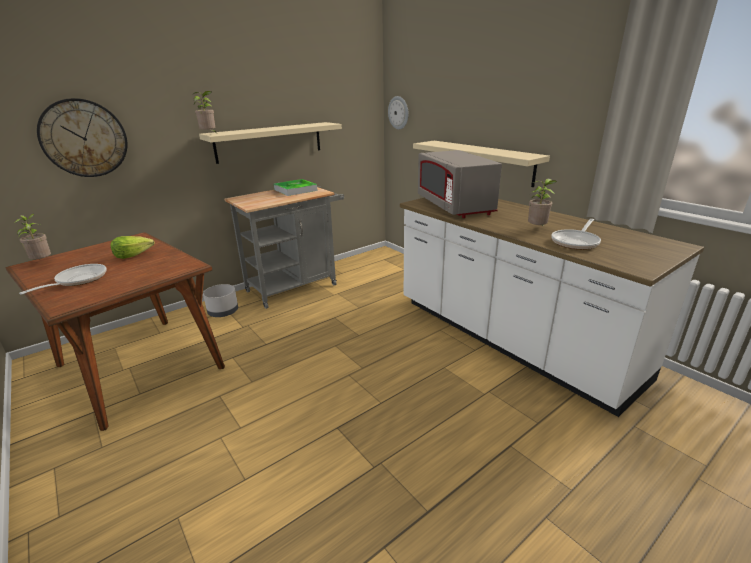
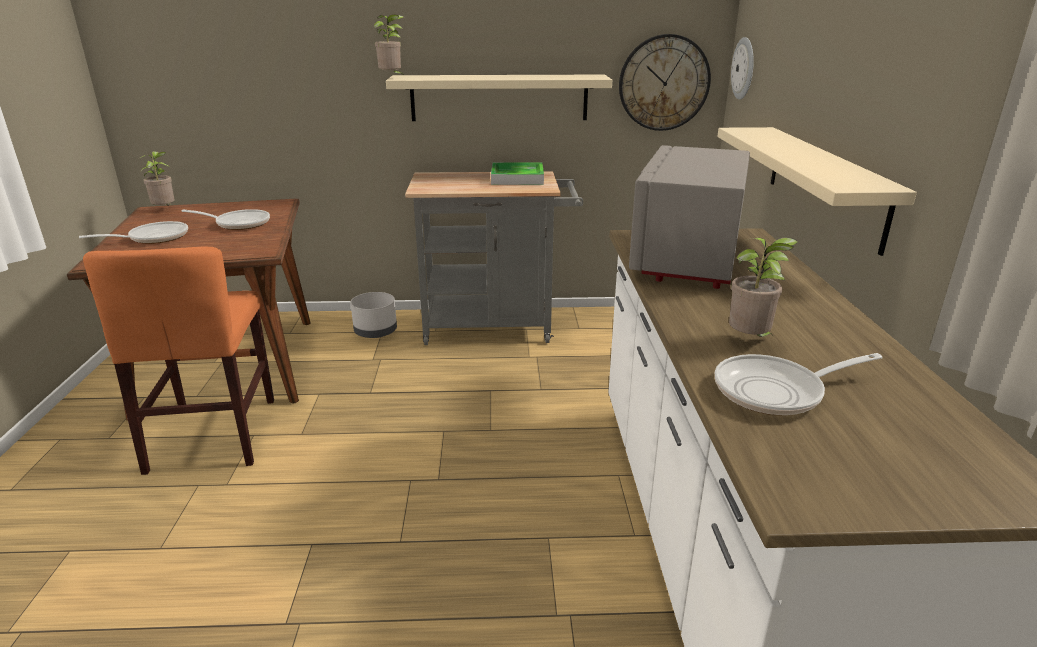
camera: 35 degrees right, 0 degrees up
wall clock [37,98,127,177] -> wall clock moved to [619,34,711,131]
lettuce [111,236,154,259] -> frying pan [182,209,270,230]
none -> orange chair [83,246,274,475]

